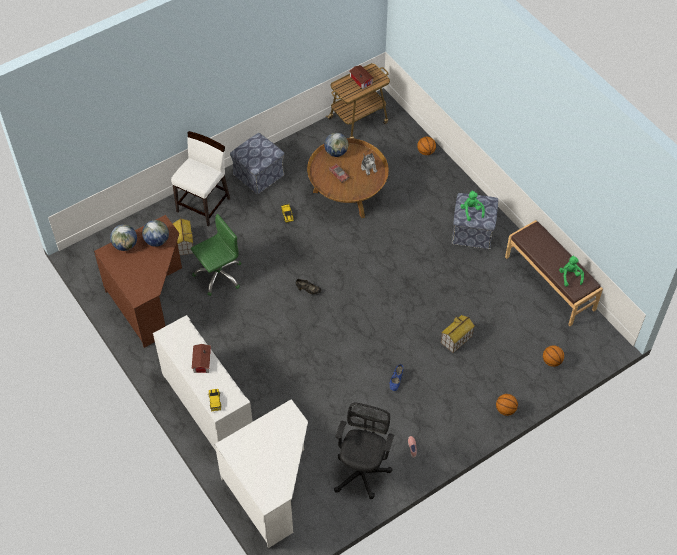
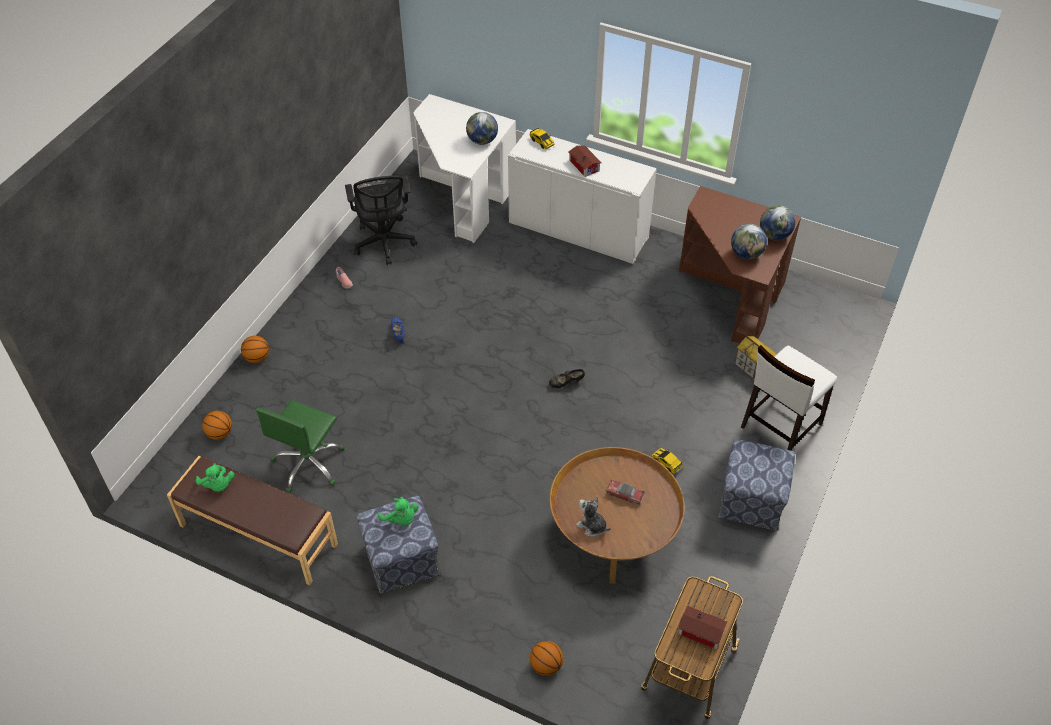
camera: 150 degrees right, 5 degrees down
white chair [171,131,230,227] -> white chair turned 45 degrees clockwise [741,345,837,451]
green office chair [191,214,241,296] -> green office chair moved to [255,400,344,493]
globe [324,133,348,157] -> globe moved to [466,112,498,145]
toy house [441,315,475,353] -> none

